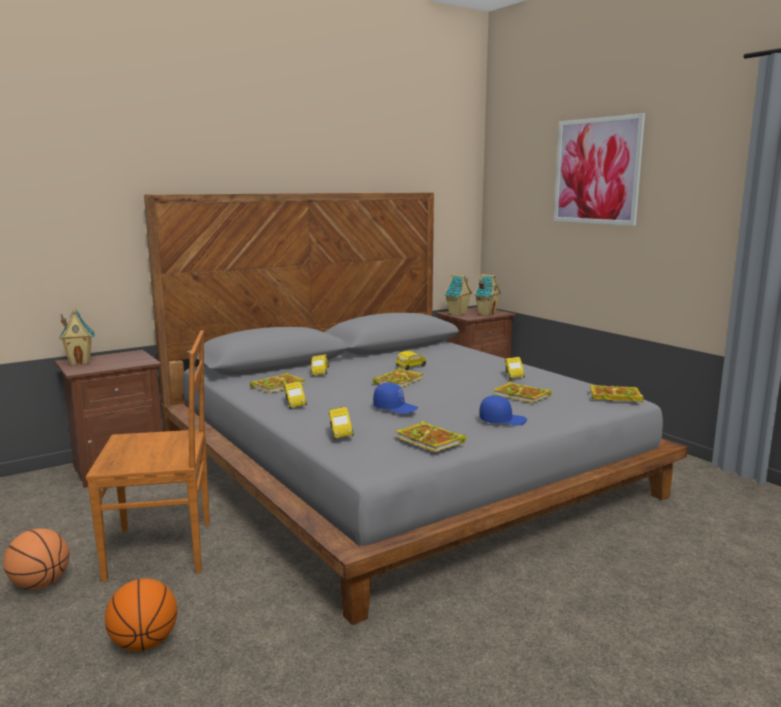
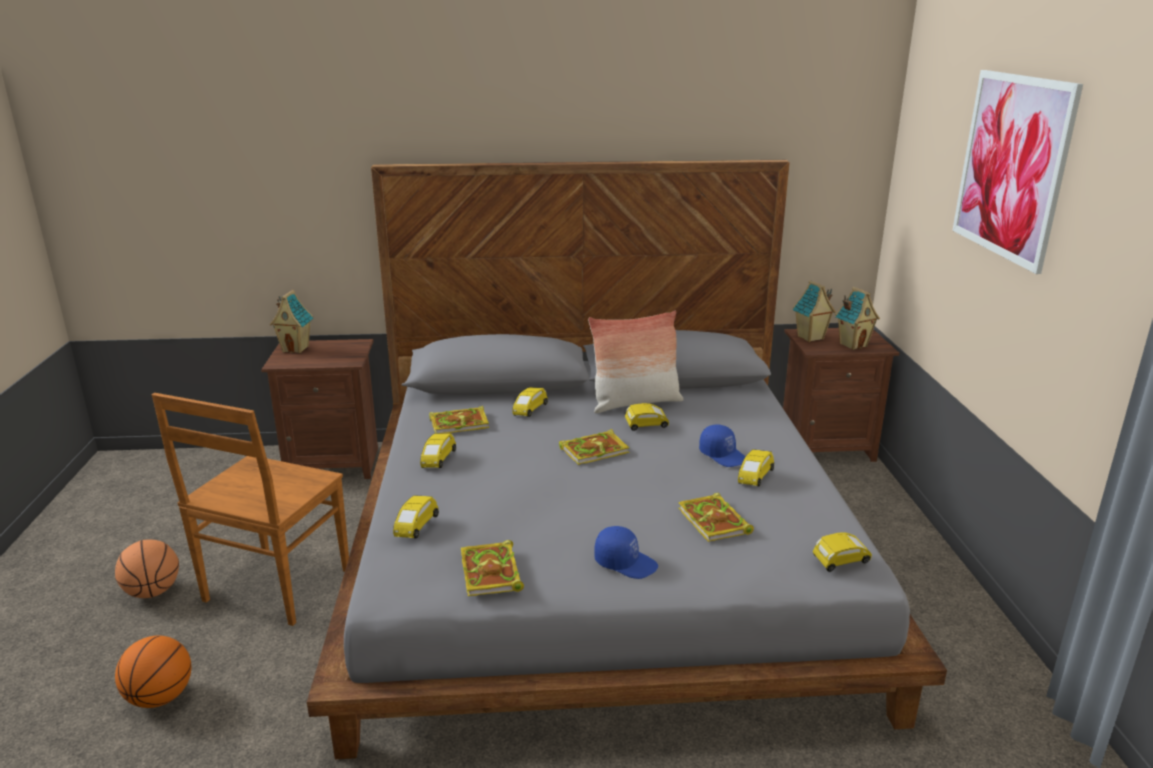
camera: 30 degrees right, 10 degrees up
brown chair [86,330,210,582] -> brown chair turned 90 degrees clockwise [151,393,349,626]
blue cap [373,383,419,414] -> blue cap moved to [699,425,745,467]
book [590,385,643,403] -> yellow toy car [813,532,872,572]
none -> pillow [588,311,684,413]

